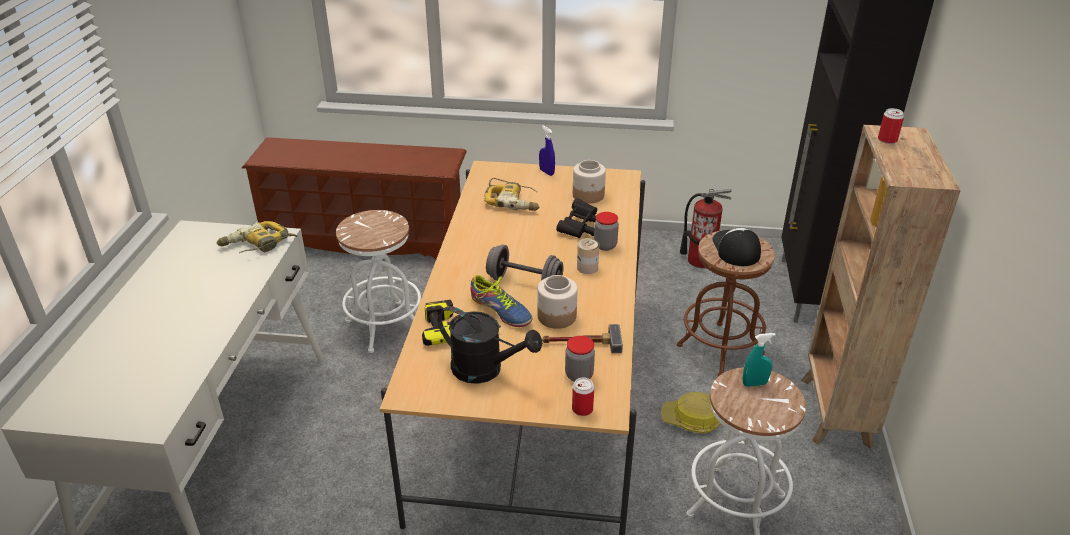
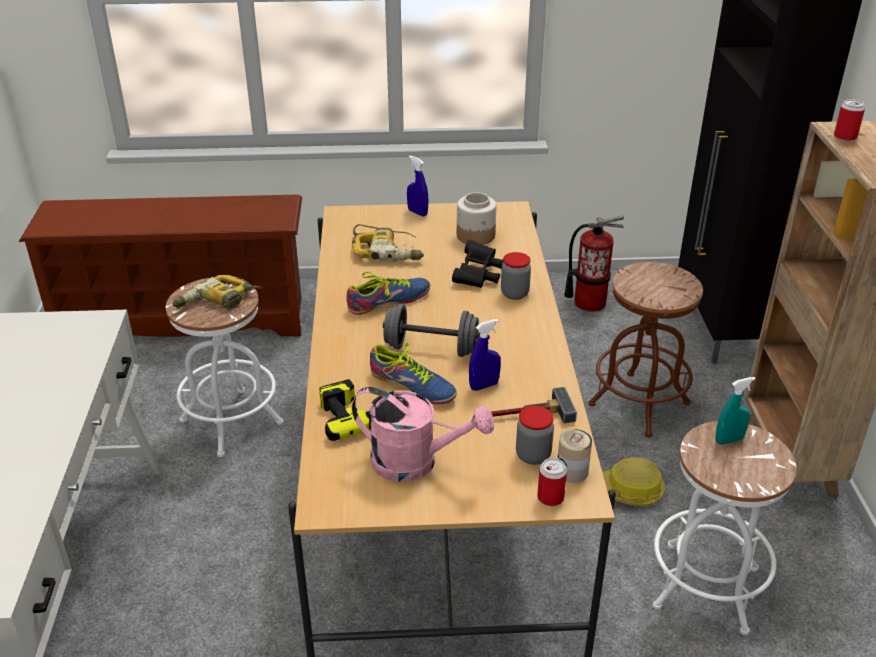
camera: 10 degrees left, 0 degrees up
power drill [216,221,297,253] -> power drill moved to [172,275,263,313]
black watering can [438,306,542,384] -> pink watering can [352,387,494,482]
jar [537,275,578,329] -> blue spray bottle [469,319,501,391]
can [577,238,599,274] -> can moved to [557,429,592,483]
cap [712,228,761,266] -> none
none -> shoe [347,272,430,315]

